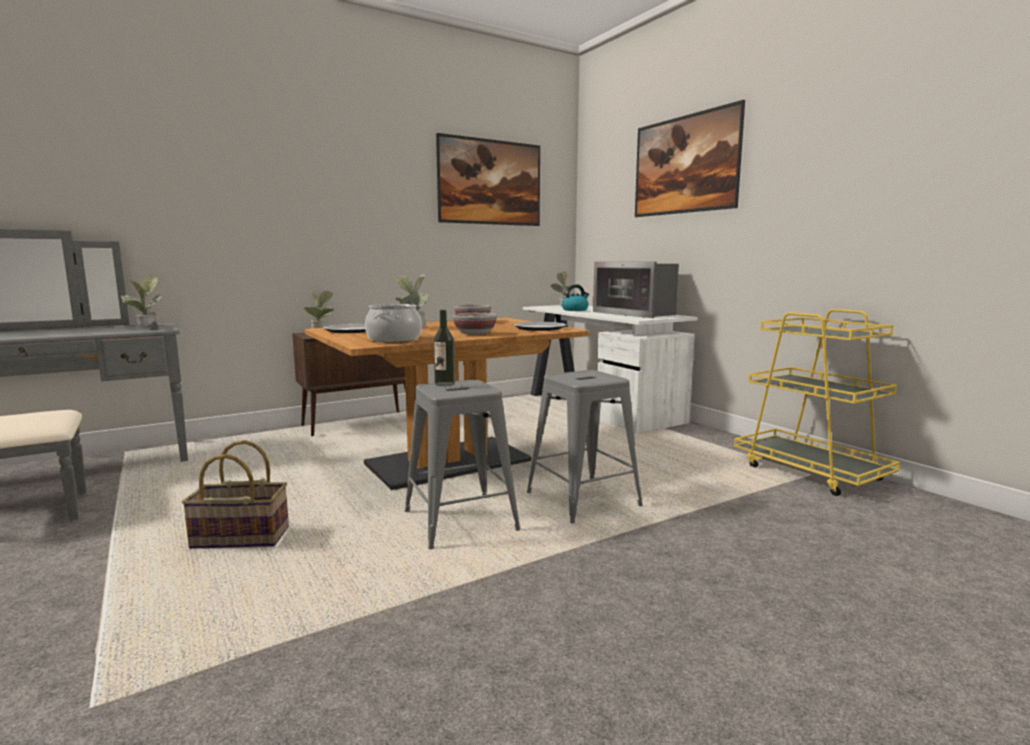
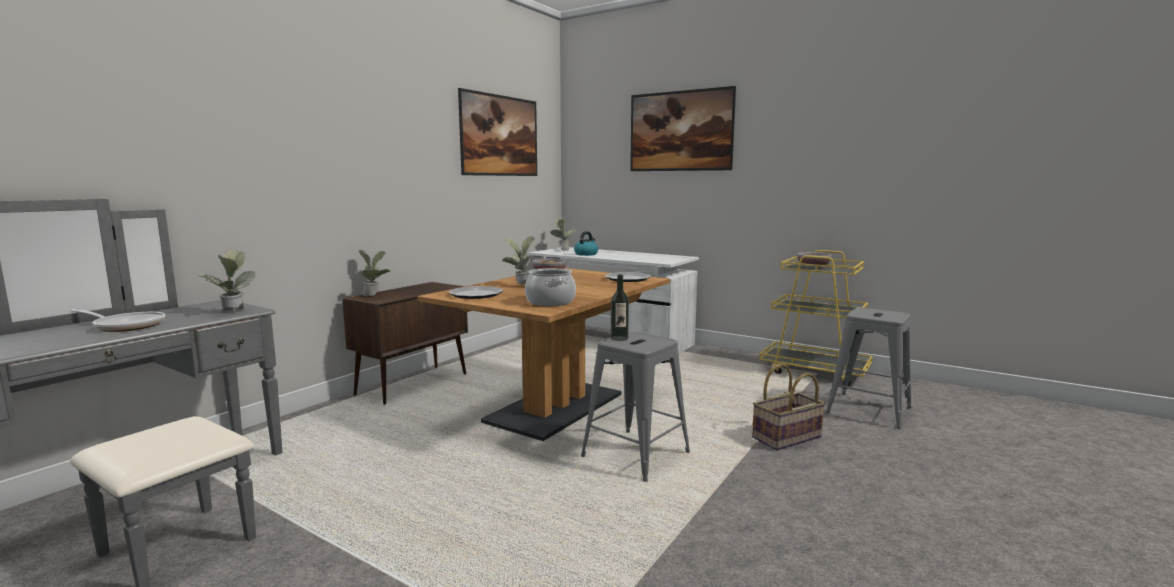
camera: 25 degrees left, 0 degrees up
basket [182,440,289,549] -> basket moved to [752,364,825,450]
bowl [453,313,497,335] -> bowl moved to [797,252,832,269]
grey stool [527,370,643,523] -> grey stool moved to [826,307,912,429]
microwave [593,262,679,318] -> none
none -> frying pan [71,309,165,332]

